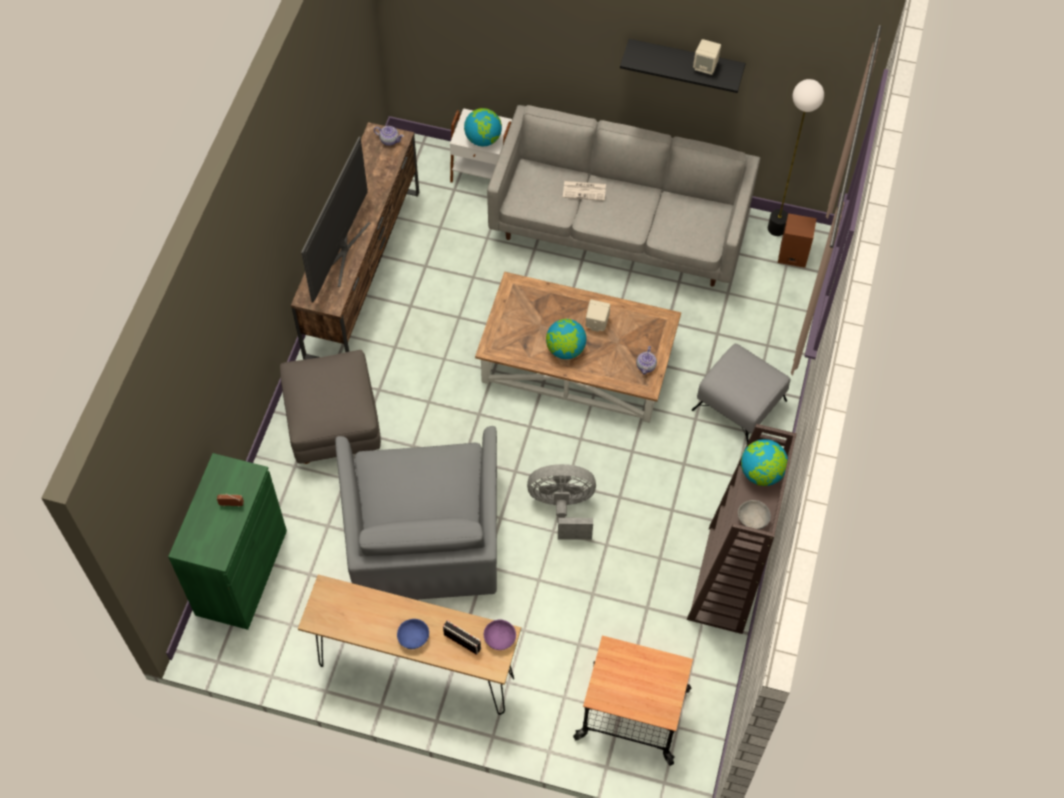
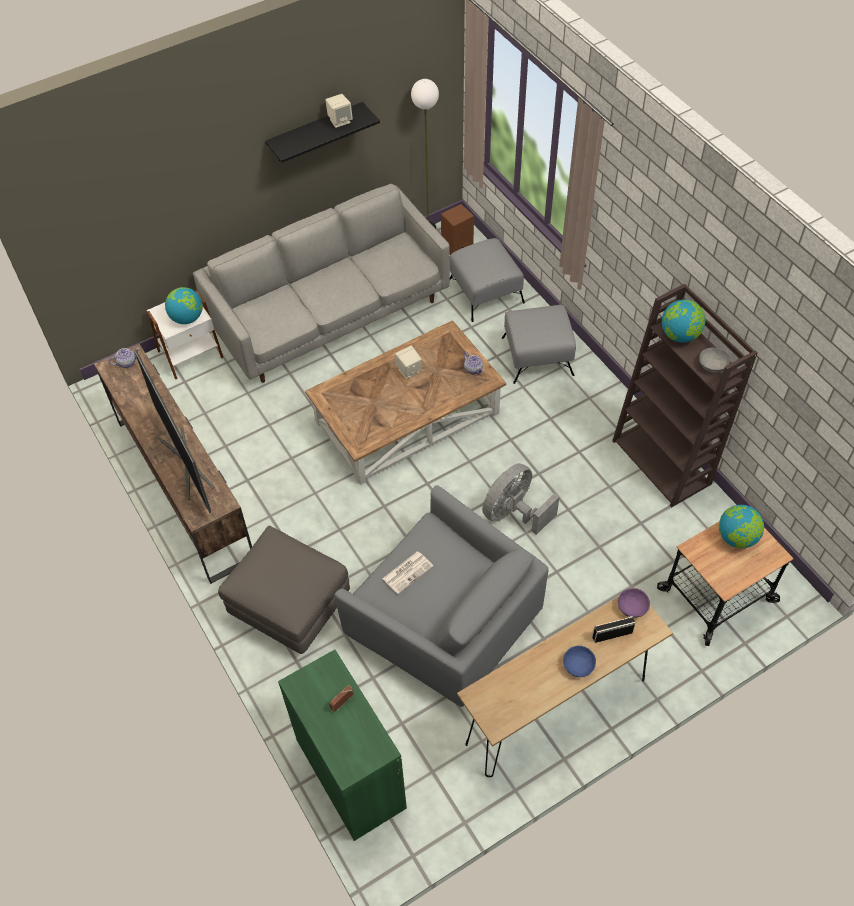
camera: 45 degrees left, 5 degrees down
globe [546,319,586,359] -> globe moved to [719,505,764,548]
newspaper [563,181,606,201] -> newspaper moved to [382,551,433,594]
none -> grey ottoman [450,238,525,322]

